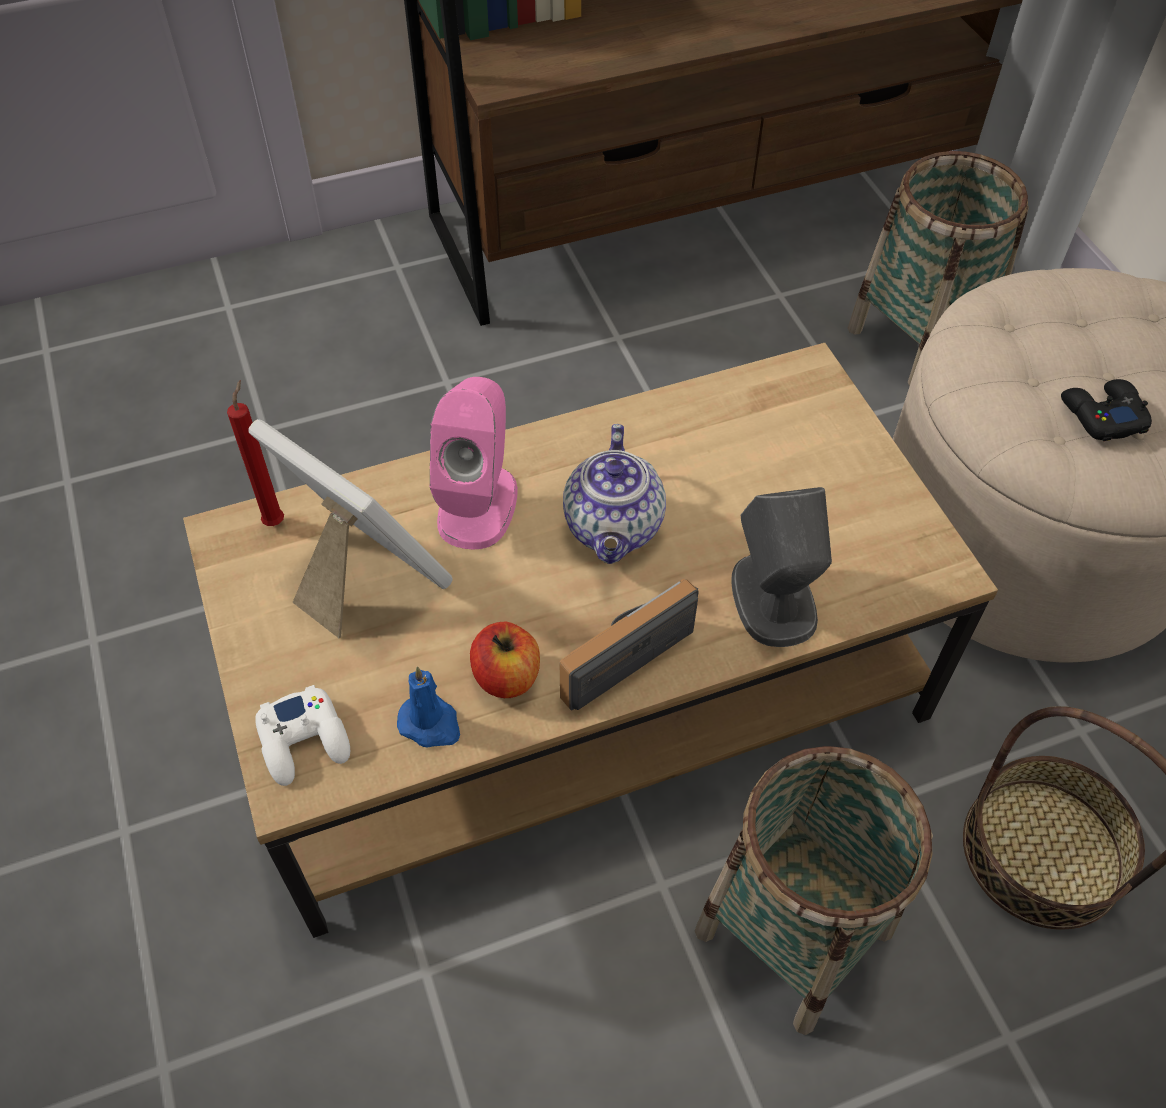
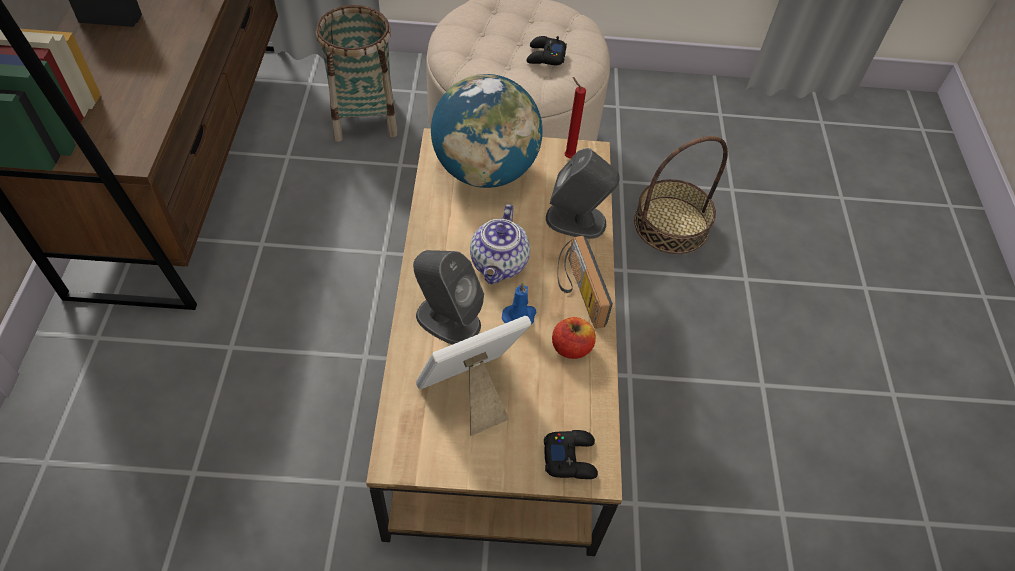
camera: 70 degrees left, 0 degrees up
red candle [227,380,284,526] -> red candle moved to [564,77,586,158]
white game controller [255,685,350,786] -> black game controller [544,430,598,479]
blue candle [397,666,460,748] -> blue candle moved to [502,282,536,324]
pink speaker [430,377,518,549] -> grey speaker [413,250,484,345]
teapot [563,424,666,564] -> teapot turned 75 degrees clockwise [470,204,530,284]
basket [694,746,933,1035] -> none
none -> globe [431,74,543,188]

